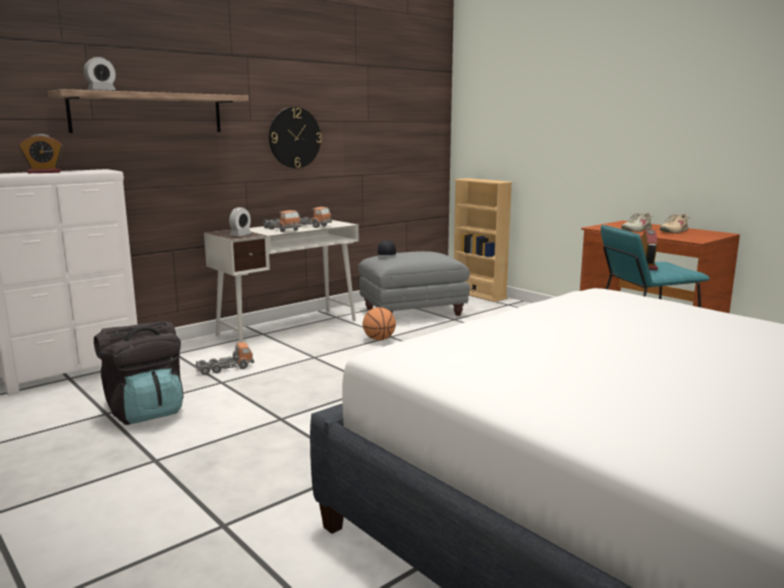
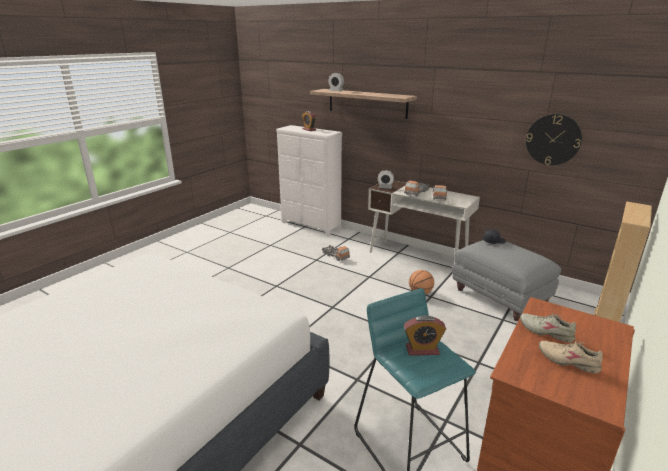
camera: 75 degrees right, 10 degrees up
black backpack [94,321,184,425] -> none
wall clock [269,107,322,168] -> wall clock moved to [526,114,582,165]

